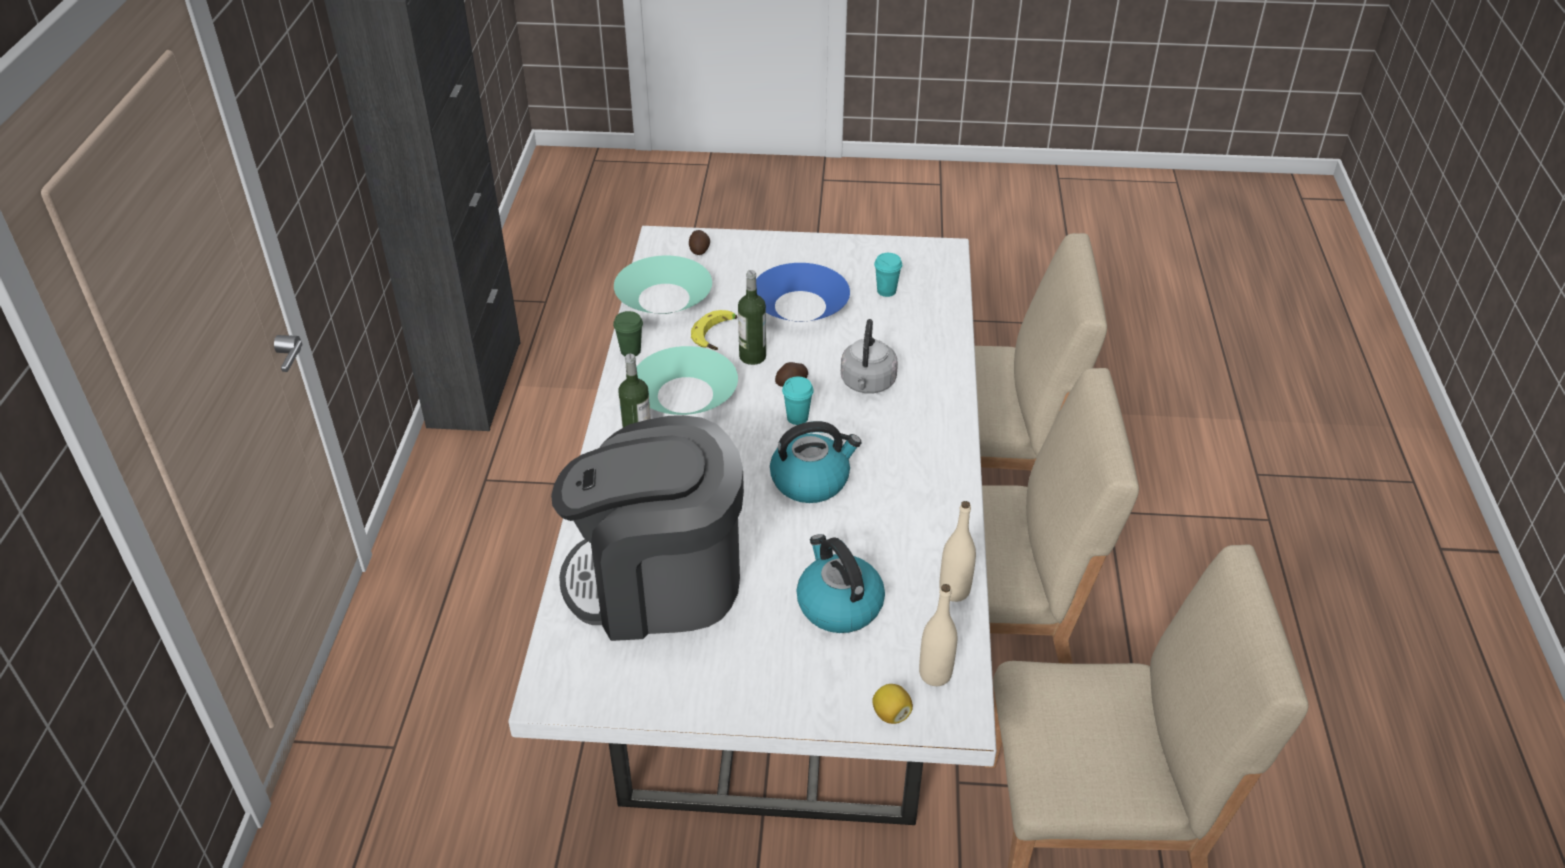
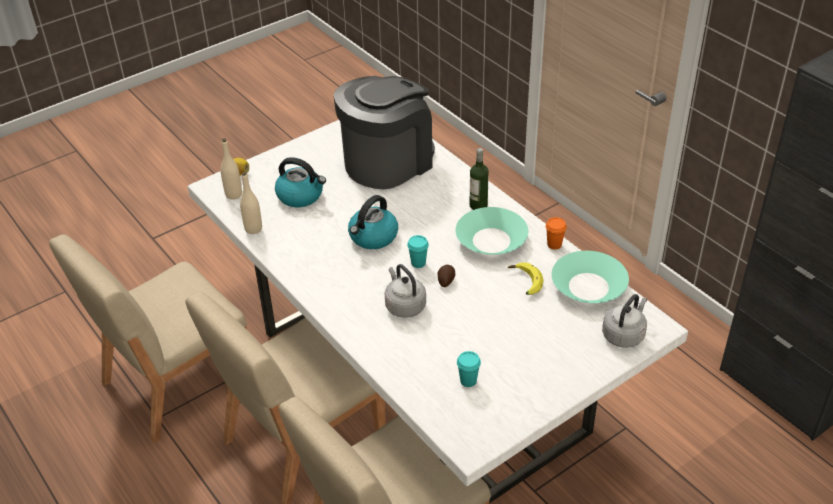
camera: 140 degrees right, 0 degrees up
green cup [613,311,643,356] -> orange cup [546,217,567,250]
potato [689,230,710,255] -> grey kettle [602,294,647,348]
bottle [738,270,766,365] -> none
blue bowl [756,263,850,322] -> none

